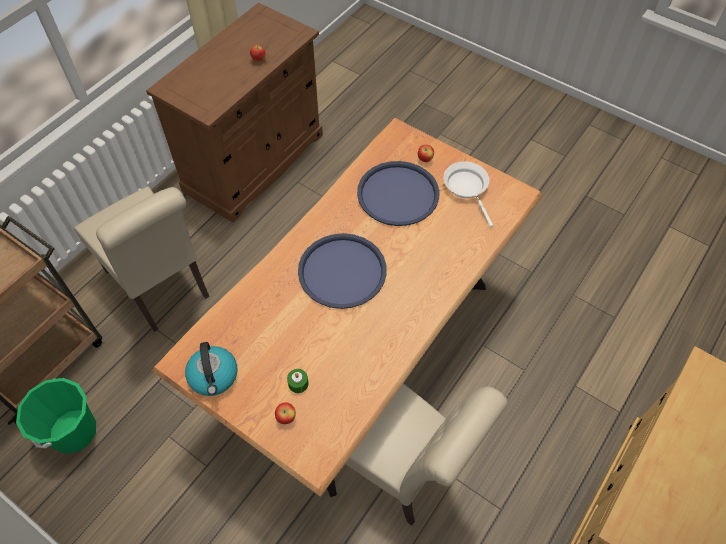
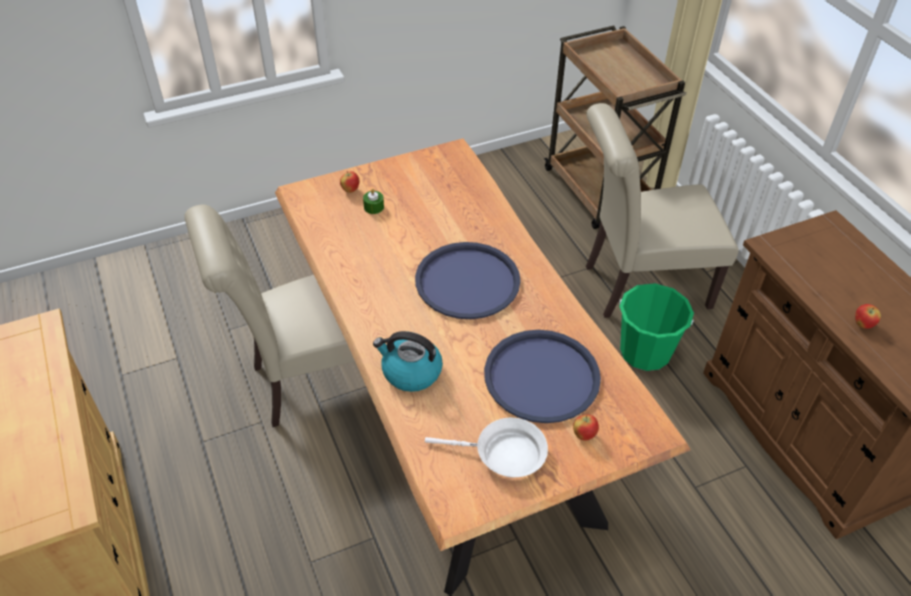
camera: 120 degrees right, 10 degrees down
green bucket [16,378,96,454] -> green bucket moved to [619,283,694,371]
kettle [185,342,237,396] -> kettle moved to [373,331,443,392]

